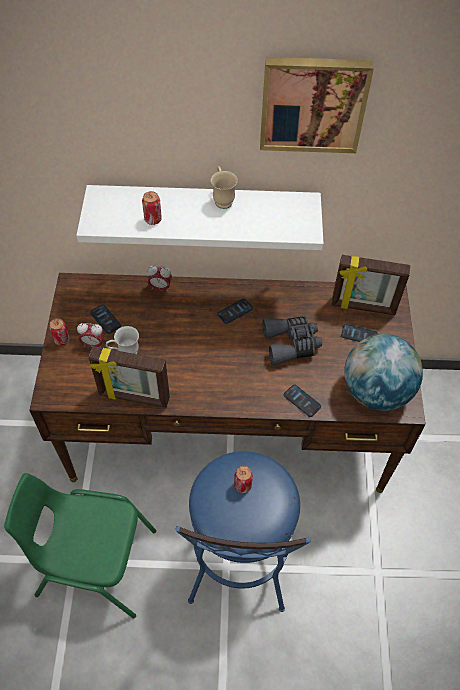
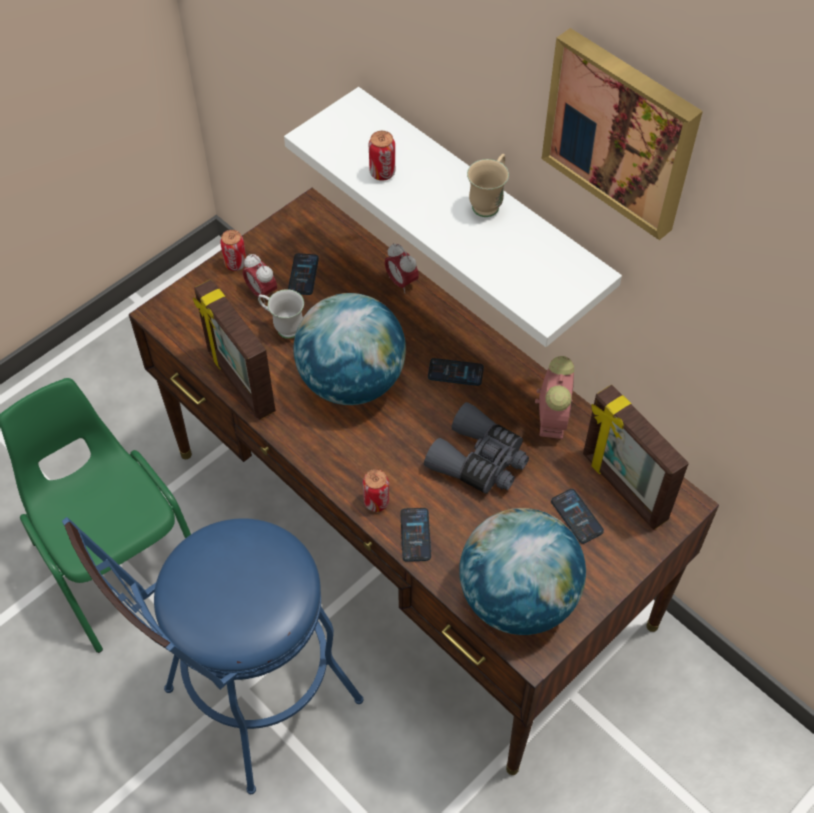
camera: 45 degrees right, 0 degrees up
can [234,466,253,493] -> can moved to [363,469,389,512]
none -> globe [293,293,406,405]
none -> alarm clock [535,356,574,439]

